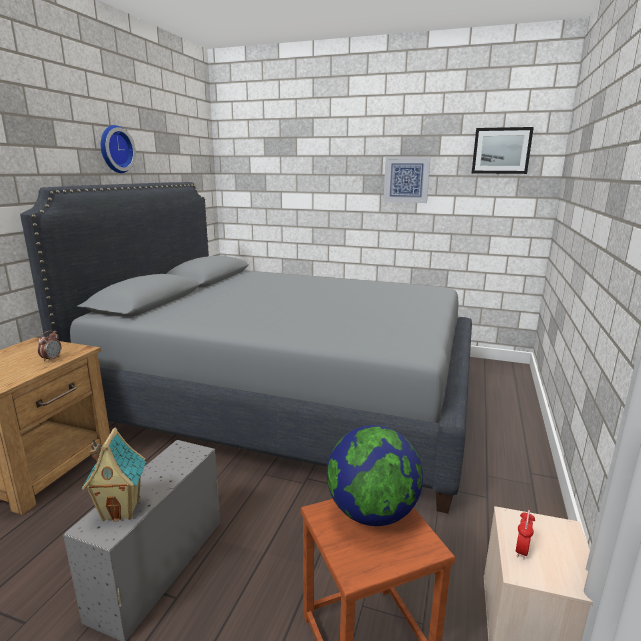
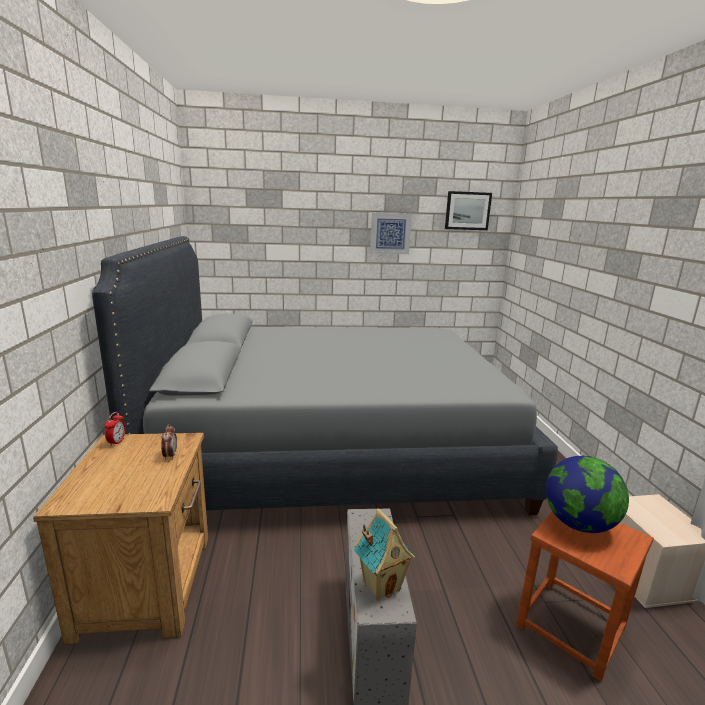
camera: 25 degrees left, 0 degrees up
wall clock [101,125,136,173] -> none
alarm clock [516,510,535,559] -> alarm clock moved to [105,412,126,447]

